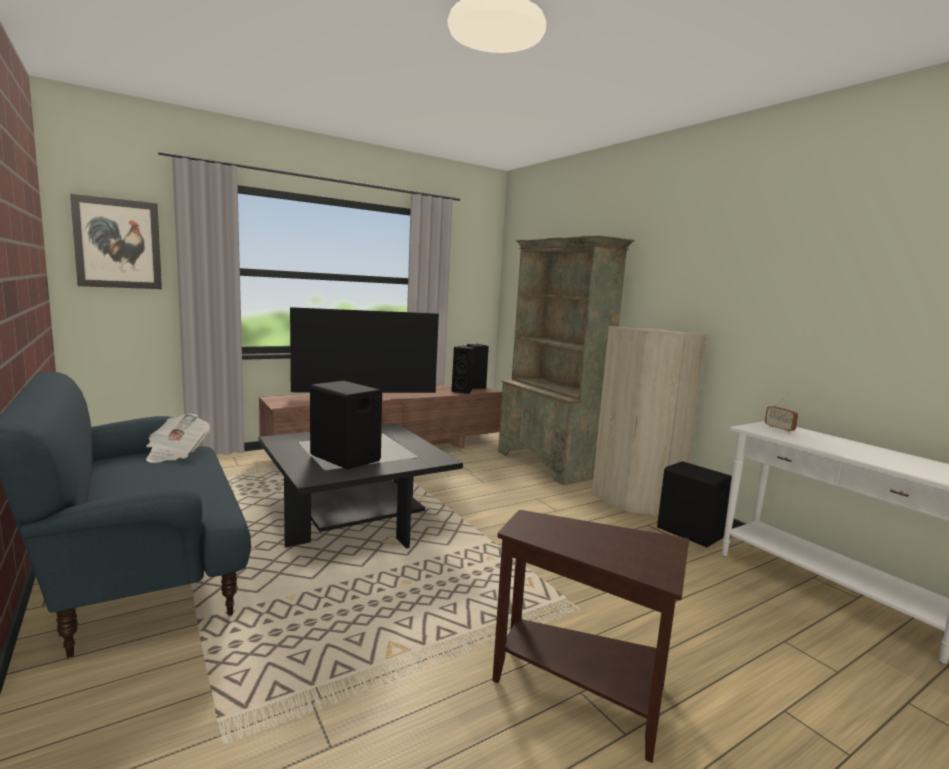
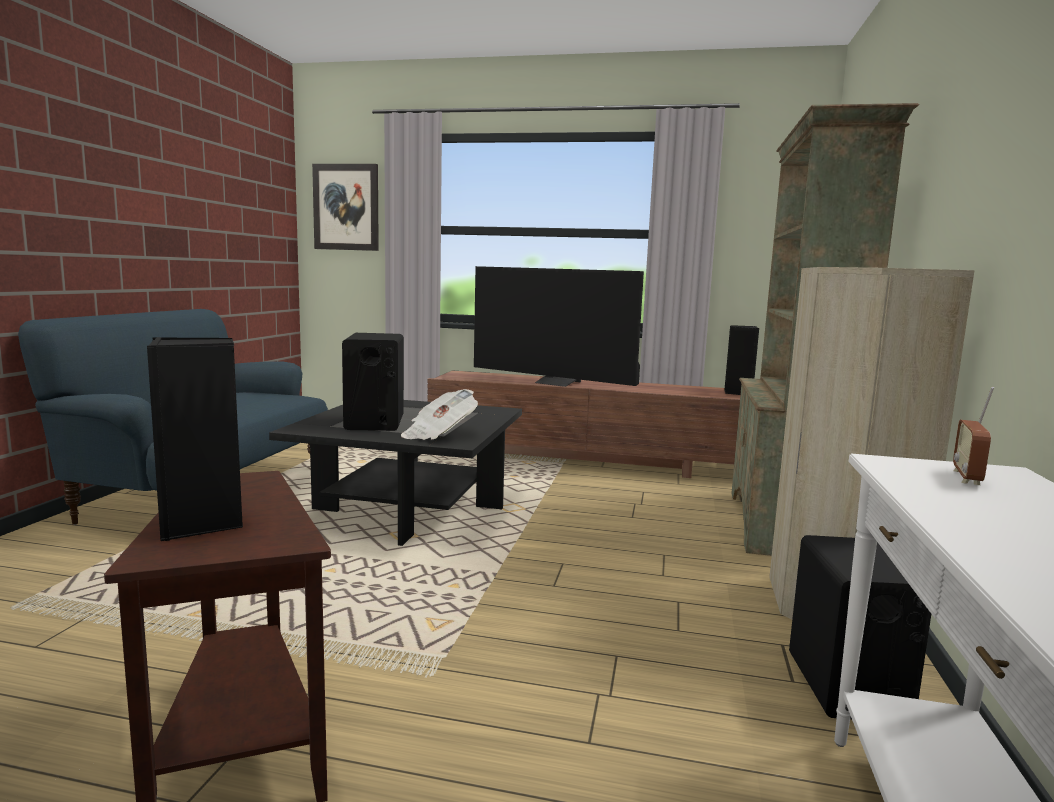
camera: 45 degrees right, 0 degrees up
newspaper [146,414,210,463] -> newspaper moved to [401,389,478,440]
black speaker [451,346,475,394] -> black speaker moved to [147,337,243,541]

